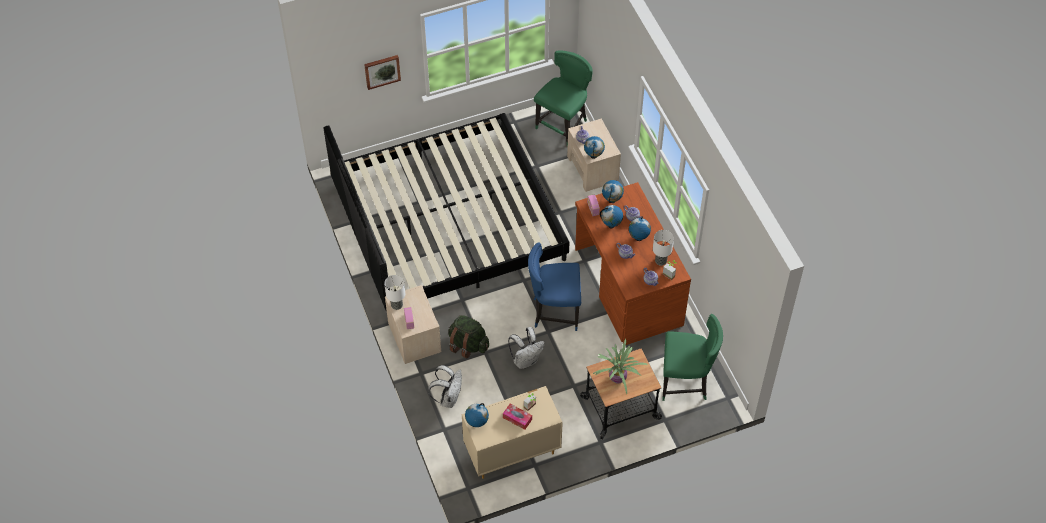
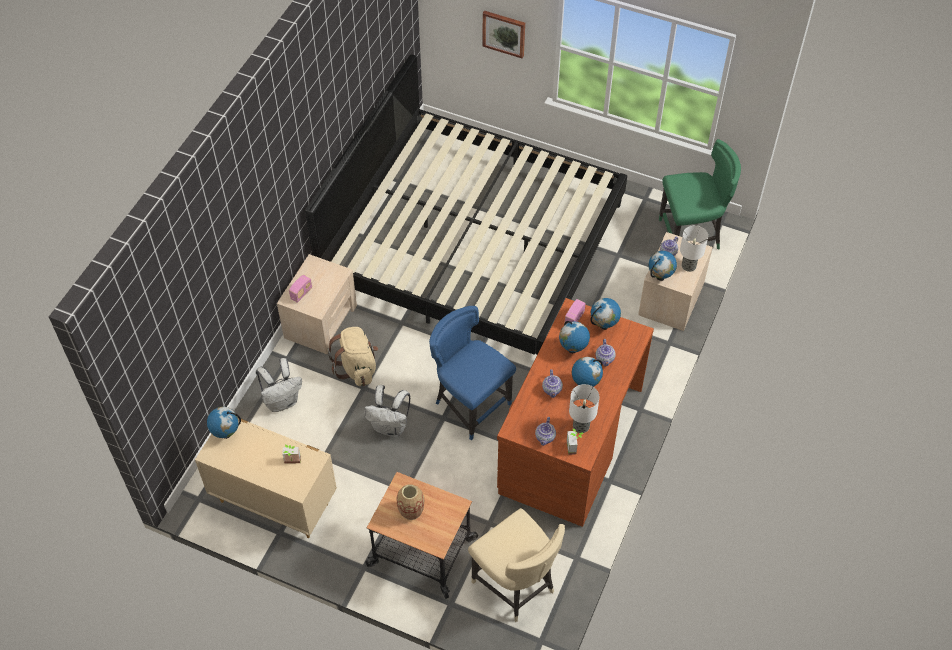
camera: 45 degrees right, 0 degrees up
table lamp [384,275,405,310] -> table lamp moved to [680,225,708,272]
green backpack [448,315,489,358] -> beige backpack [328,327,378,386]
tissue box [503,404,532,430] -> none
potted plant [593,339,648,394] -> vase [396,484,424,520]
green chair [662,314,723,401] -> beige chair [468,508,565,622]

